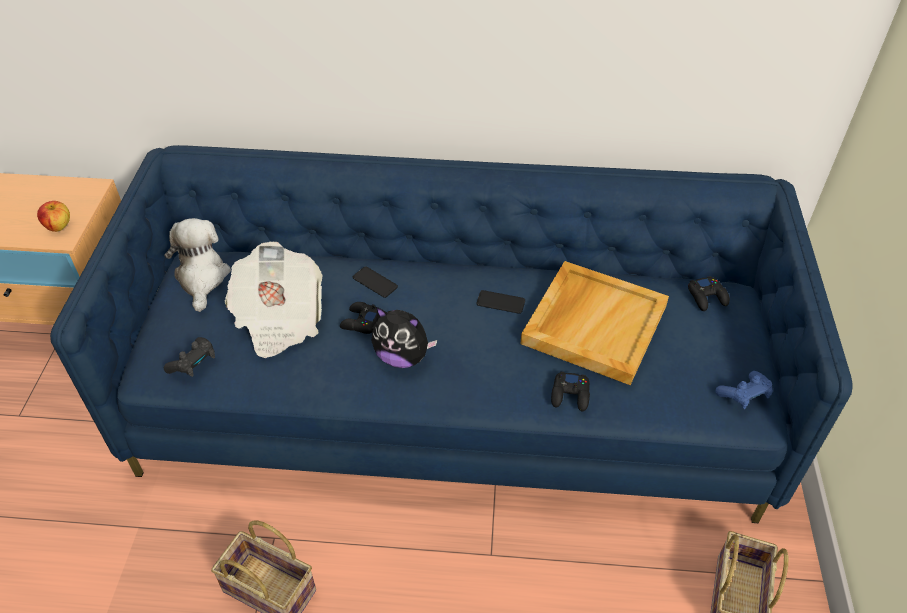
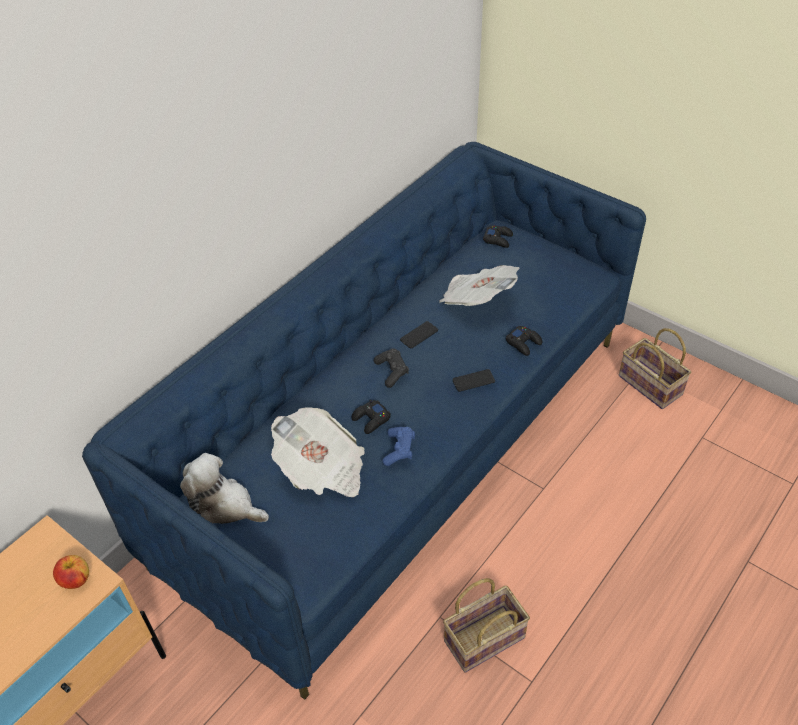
camera: 55 degrees left, 0 degrees up
black game controller [164,337,215,377] -> black game controller moved to [374,348,409,388]
phone [353,266,398,298] -> phone moved to [452,369,495,392]
plush toy [372,307,437,368] -> none
beige tray [520,261,669,385] -> newspaper [439,265,519,306]
blue game controller [716,371,773,409] -> blue game controller moved to [383,427,415,466]

